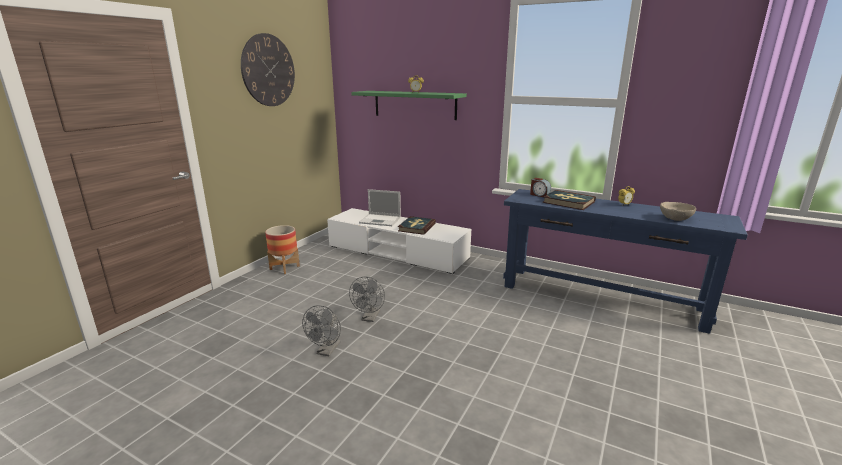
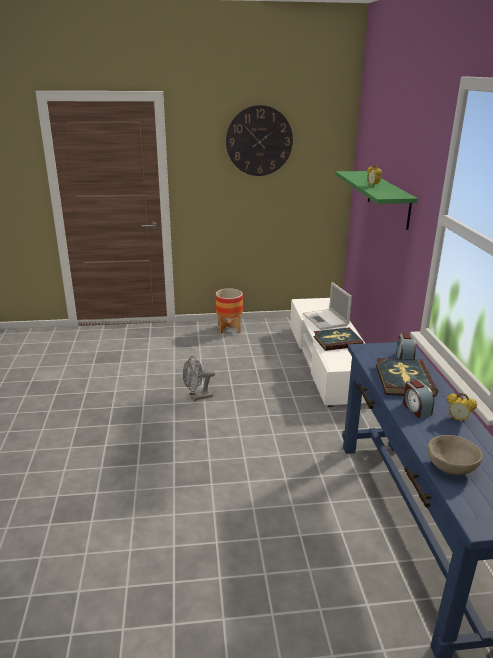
camera: 55 degrees right, 5 degrees up
grey fan [302,305,341,356] -> none
none -> alarm clock [403,380,434,418]

